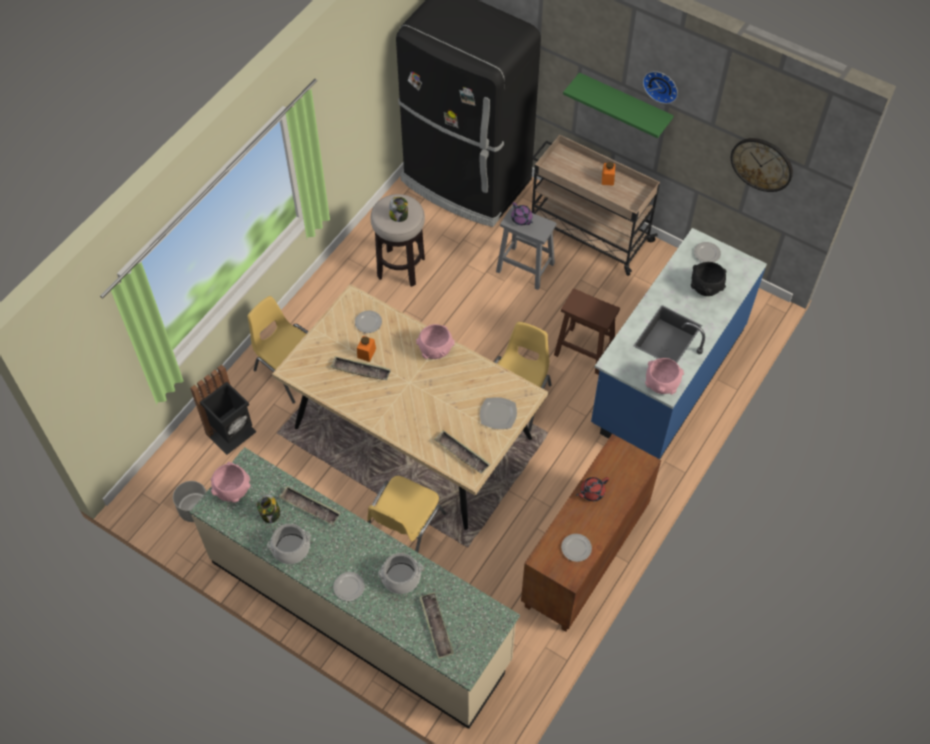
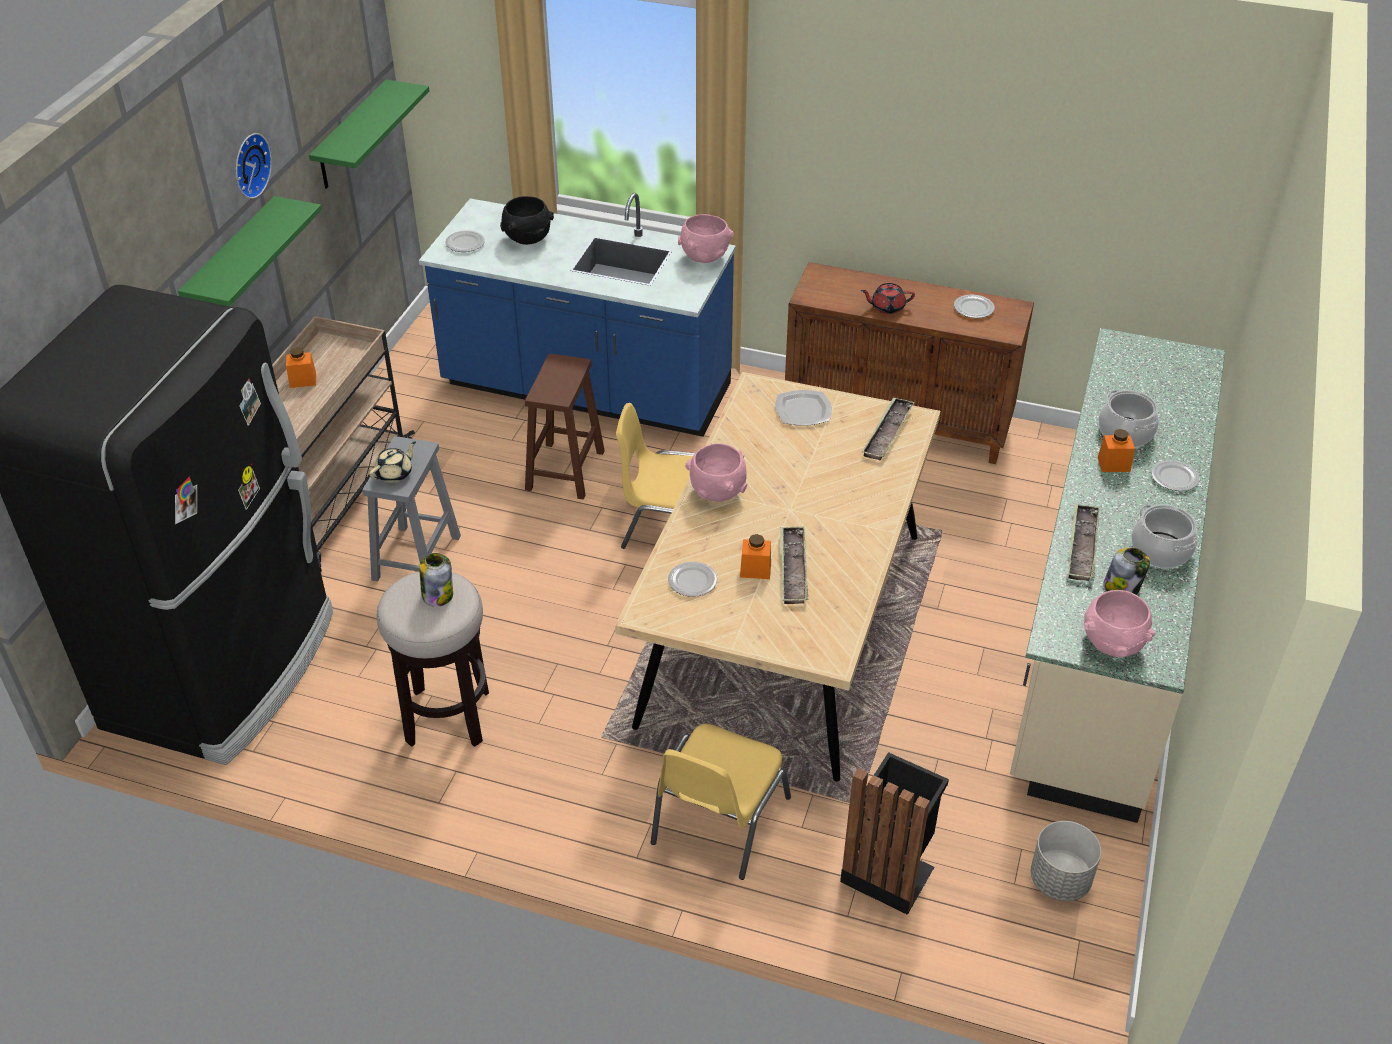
camera: 105 degrees left, 15 degrees down
yellow chair [367,476,446,552] -> none
tray [419,592,454,659] -> none
purple teapot [511,202,533,225] -> beige teapot [369,441,416,483]
red teapot [576,477,609,501] -> red teapot turned 135 degrees clockwise [861,283,915,314]
wall clock [731,138,793,192] -> green shelf [309,79,429,189]
none -> orange jar [1098,429,1135,472]

